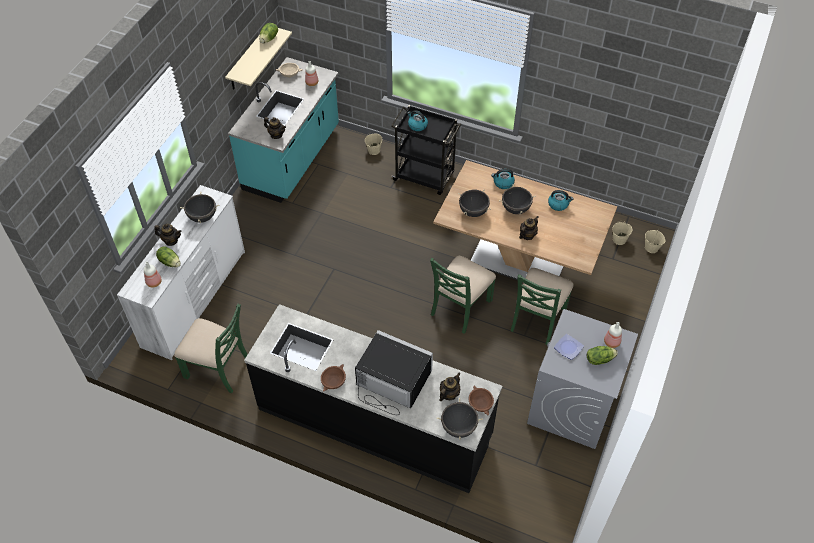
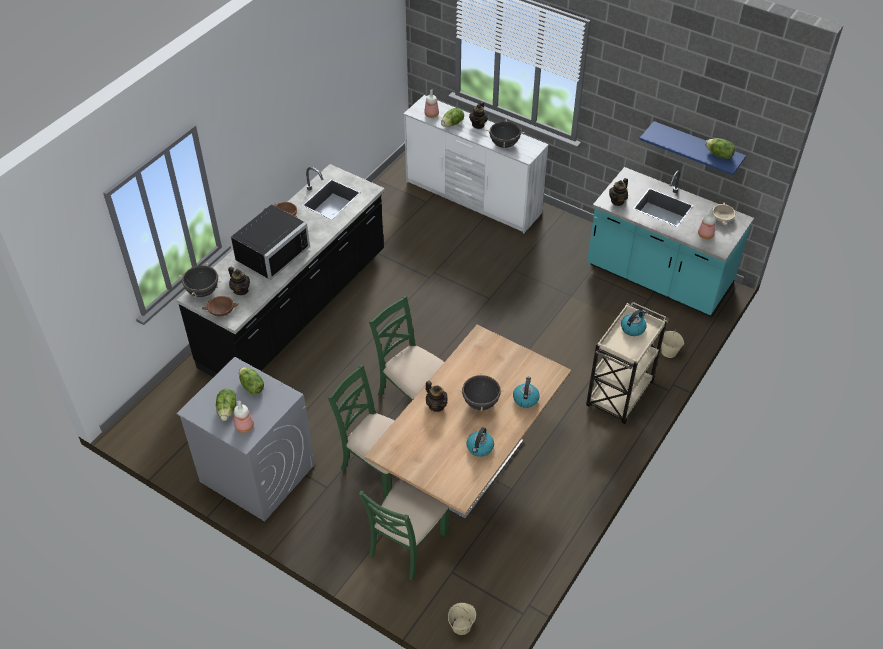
camera: 100 degrees right, 5 degrees down
green chair [174,304,248,393] -> green chair moved to [359,479,449,581]
beige shelf [225,28,292,90] -> blue shelf [639,121,746,175]
black cart [391,105,461,195] -> beige cart [586,302,667,424]
black cooking pot [458,189,491,217] -> none
plate [554,334,584,360] -> lettuce [239,367,264,395]
beige bucket [612,221,633,245] -> none

